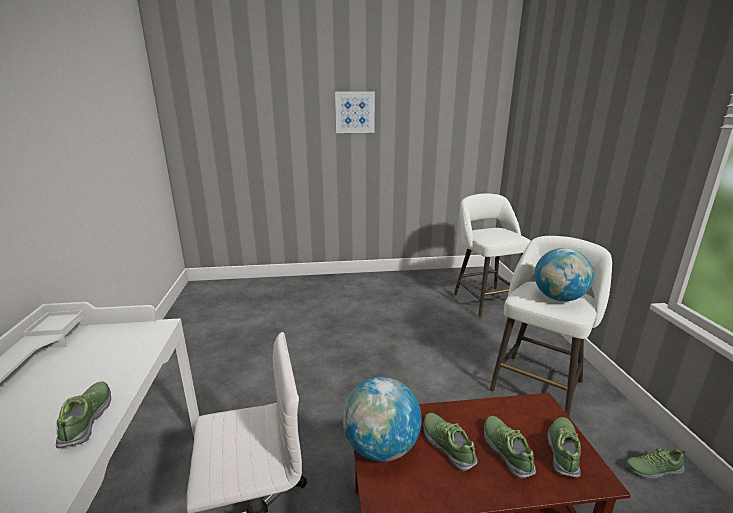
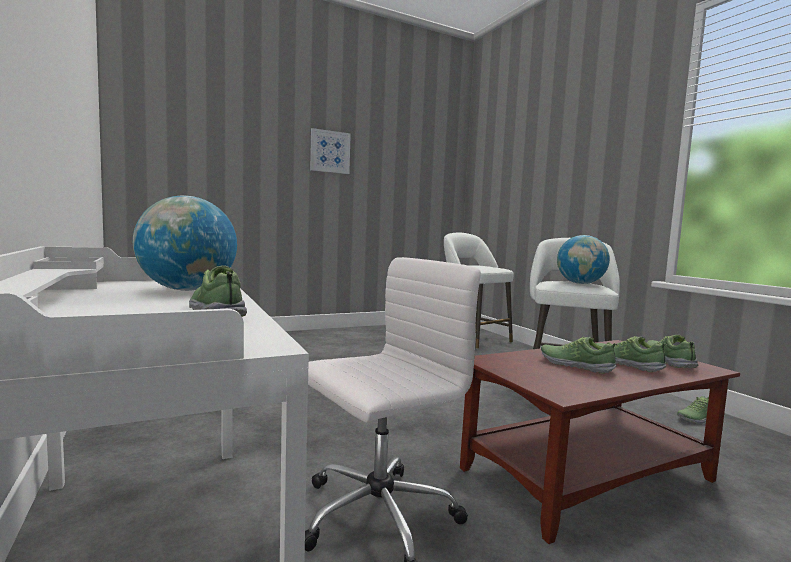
camera: 20 degrees left, 15 degrees down
globe [343,377,422,462] -> globe moved to [133,196,237,291]

